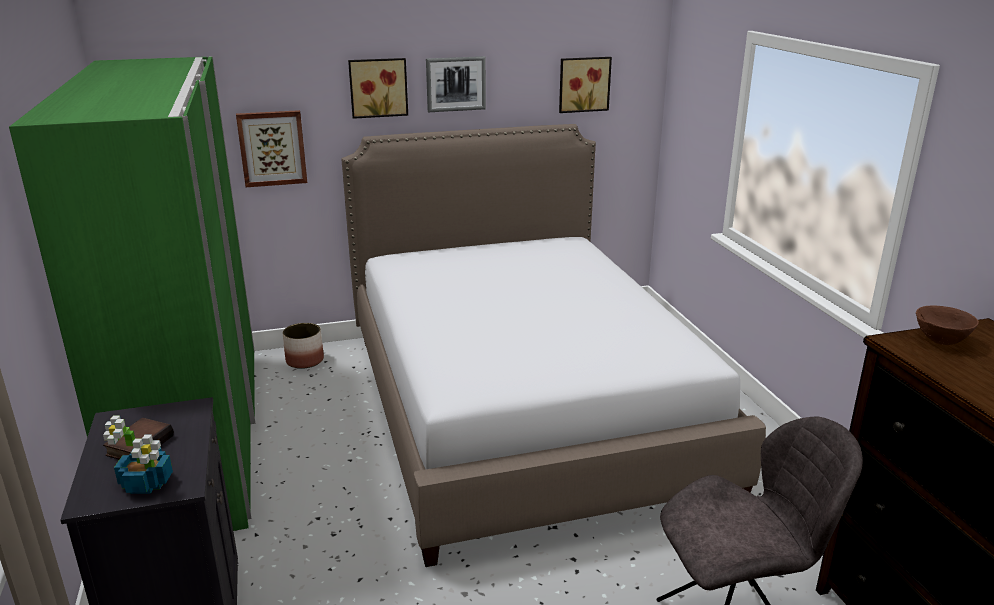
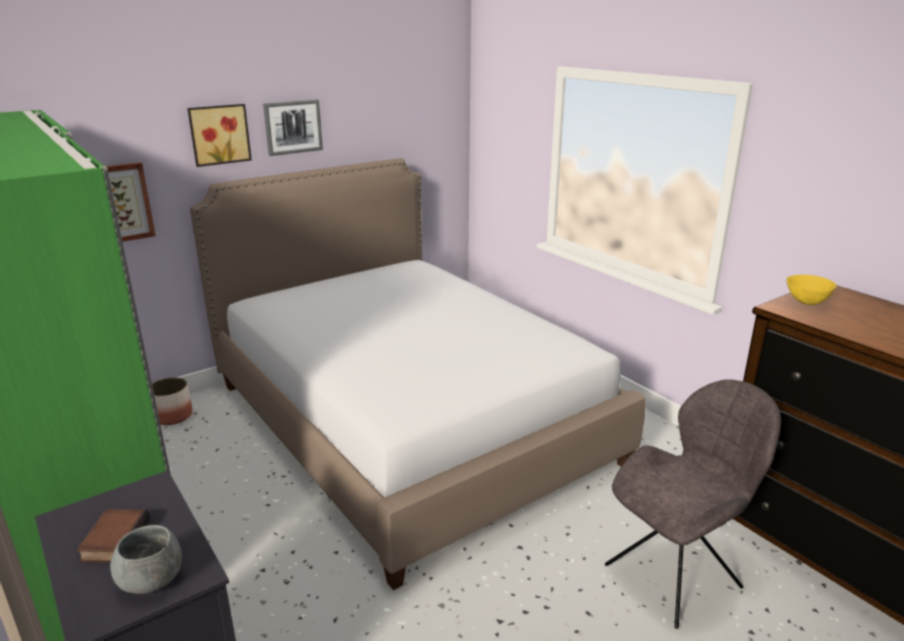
camera: 20 degrees left, 0 degrees up
potted plant [103,415,173,494] -> grey bowl [110,525,182,594]
picture [559,57,612,113] -> none
brown bowl [916,305,979,345] -> yellow bowl [786,275,836,305]

